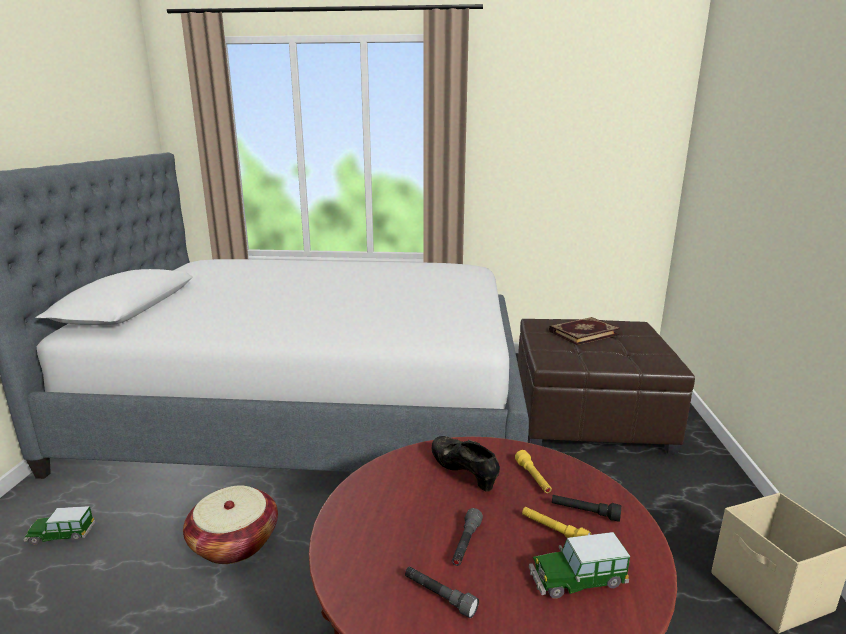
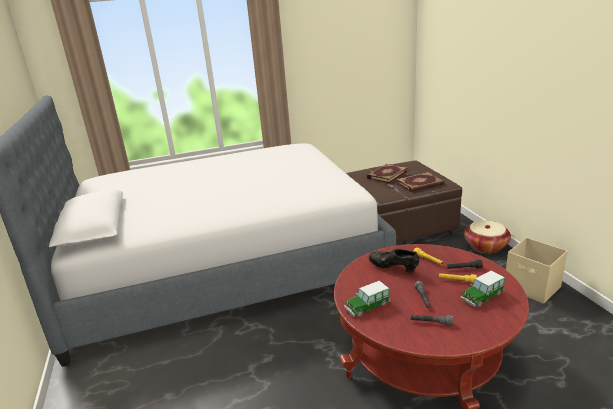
camera: 20 degrees left, 5 degrees up
toy car [24,506,95,544] -> toy car moved to [343,280,390,317]
basket [183,485,278,564] -> basket moved to [464,220,511,253]
none -> book [396,172,444,192]

